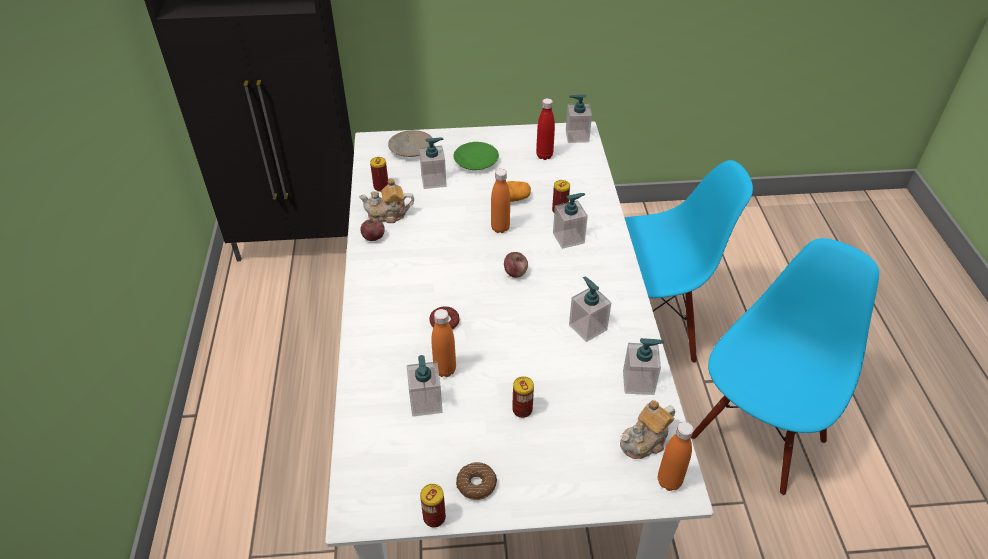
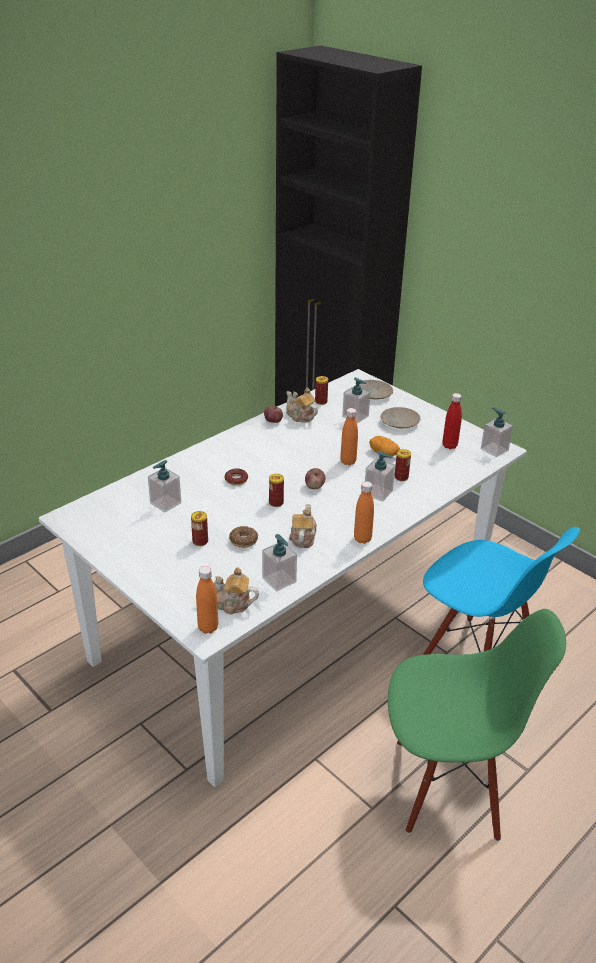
camera: 50 degrees right, 10 degrees down
can [420,484,446,527] -> can moved to [269,474,284,507]
orange bottle [431,309,456,377] -> orange bottle moved to [354,481,374,544]
green plate [453,142,499,170] -> beige plate [380,407,421,428]
donut [456,462,497,500] -> donut moved to [229,526,258,548]
soap dispenser [569,276,611,342] -> teapot [289,504,317,548]
blue chair [691,238,879,496] -> green chair [388,609,566,841]

